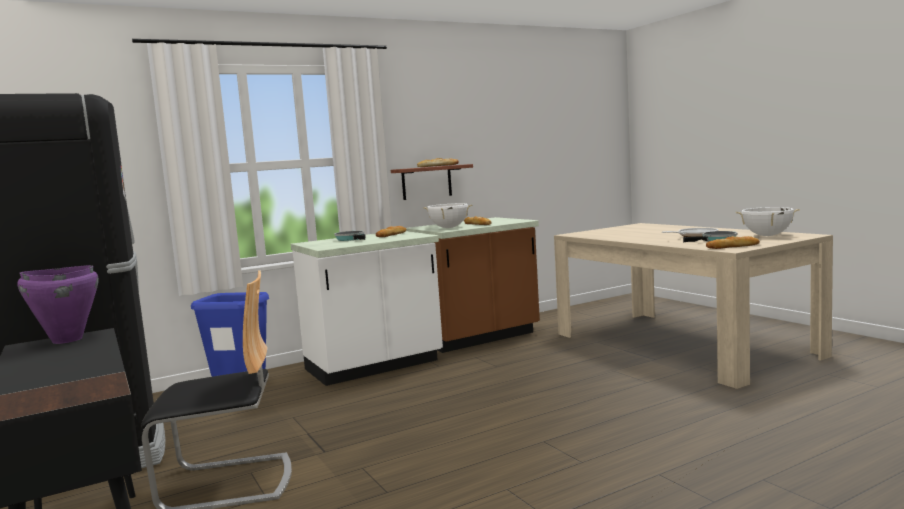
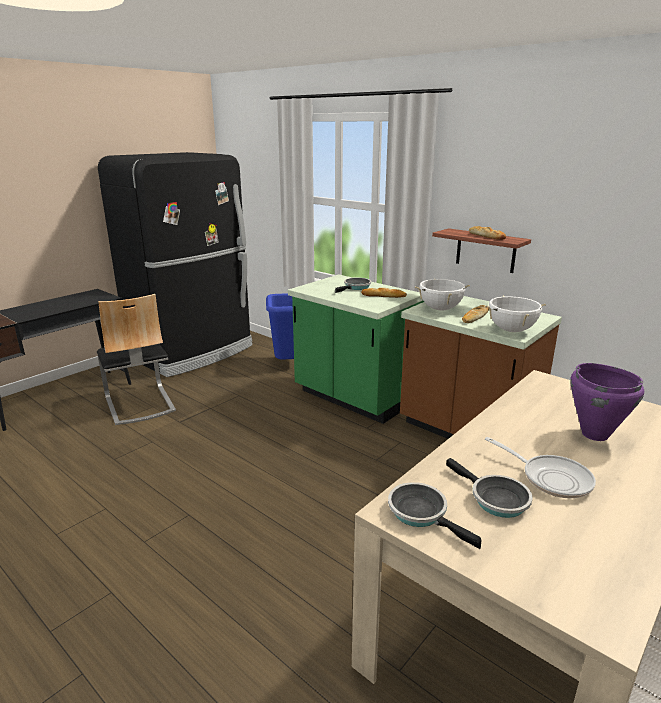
camera: 70 degrees right, 15 degrees up
purple cooking pot [17,265,99,344] -> purple cooking pot moved to [570,363,644,441]
white counter [291,231,443,386] -> green counter [288,274,424,424]
bread [706,236,760,249] -> frying pan [388,482,482,549]
white cooking pot [736,207,800,236] -> white cooking pot moved to [484,296,546,332]

